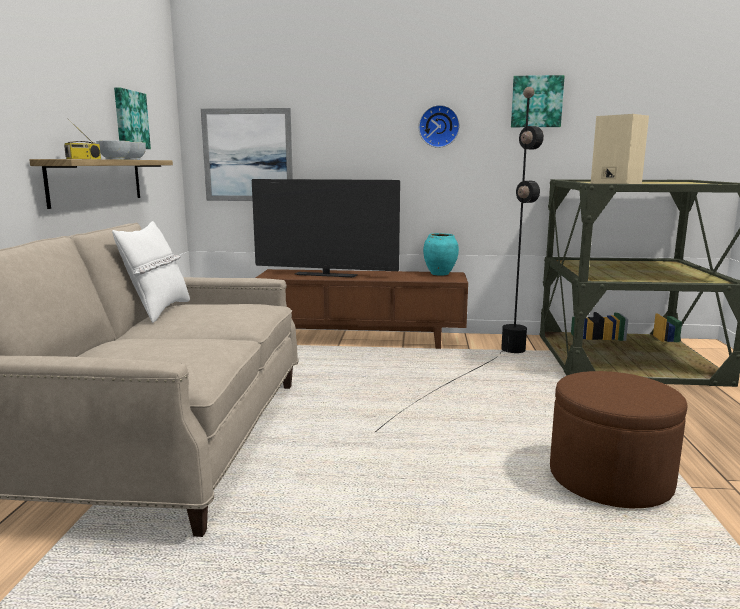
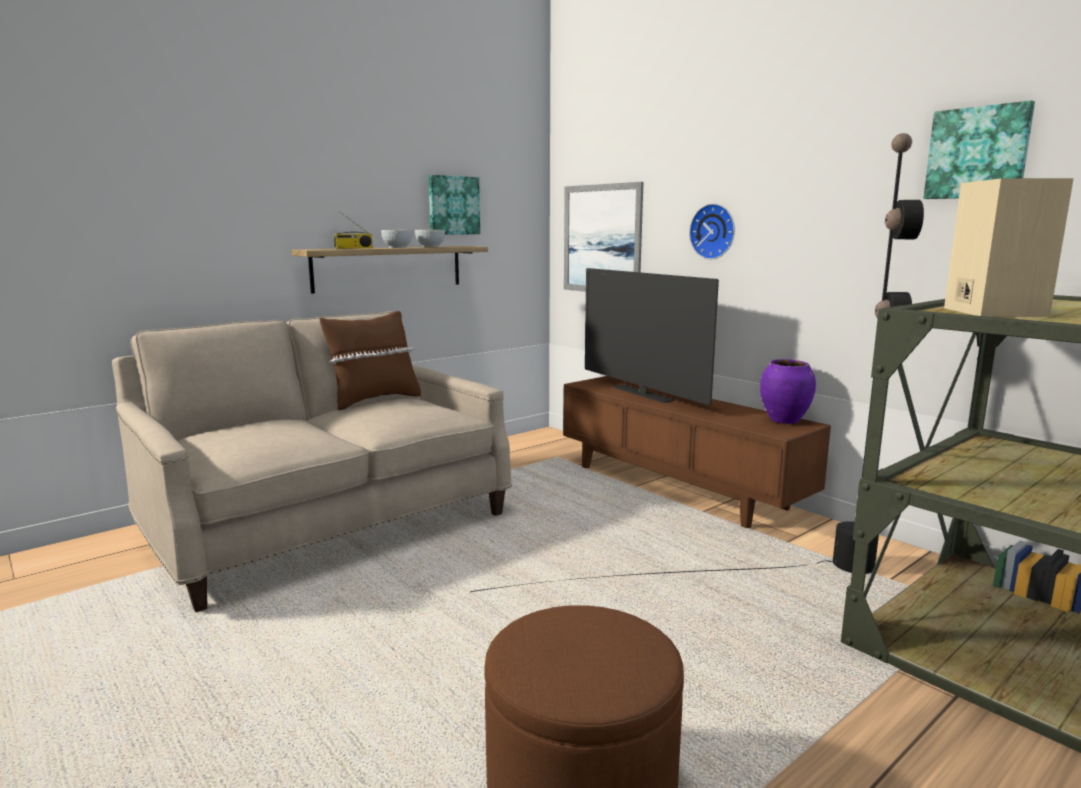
camera: 45 degrees right, 0 degrees up
white pillow [112,221,190,323] -> brown pillow [320,311,421,411]
wall clock [419,105,460,148] -> wall clock moved to [689,203,735,260]
turquoise vase [423,233,459,275] -> purple vase [760,359,816,424]

